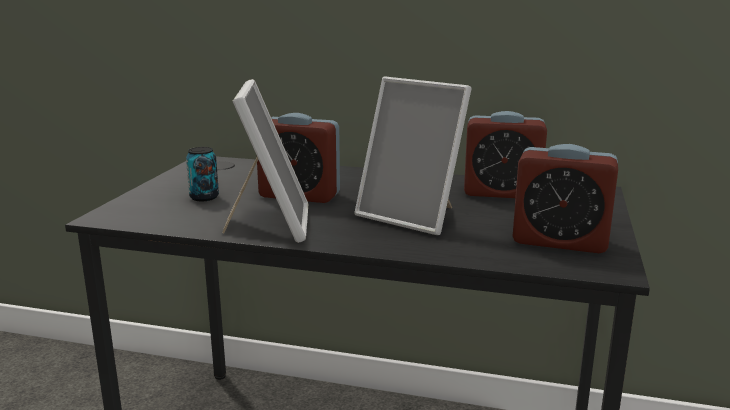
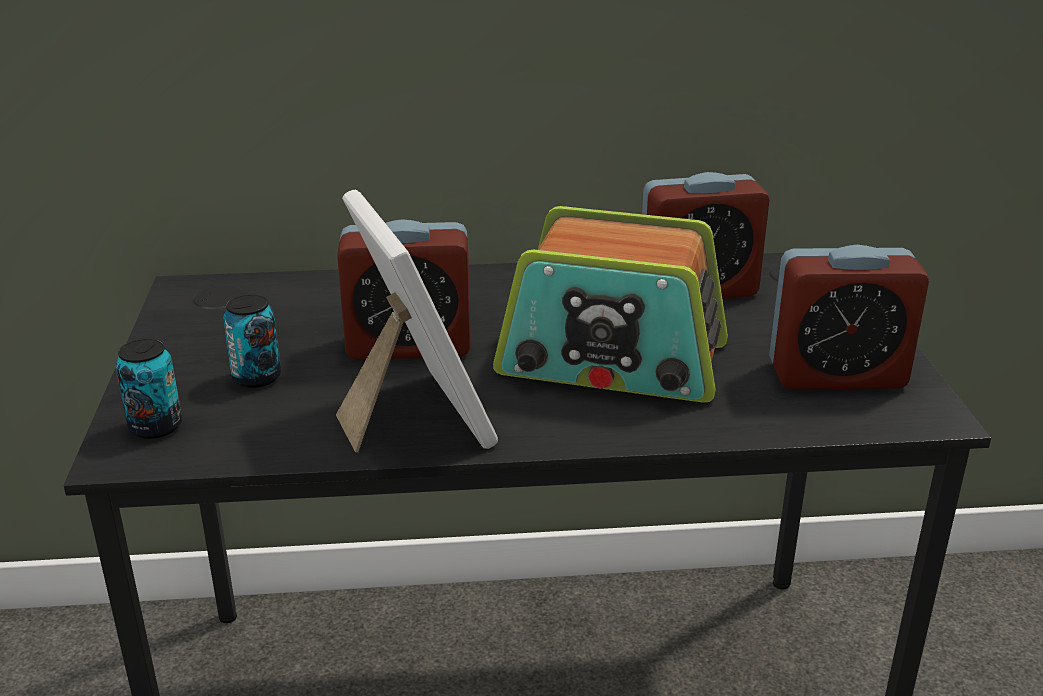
camera: 20 degrees left, 10 degrees up
picture frame [354,76,472,235] -> radio [493,206,728,403]
none -> can [115,339,182,439]

